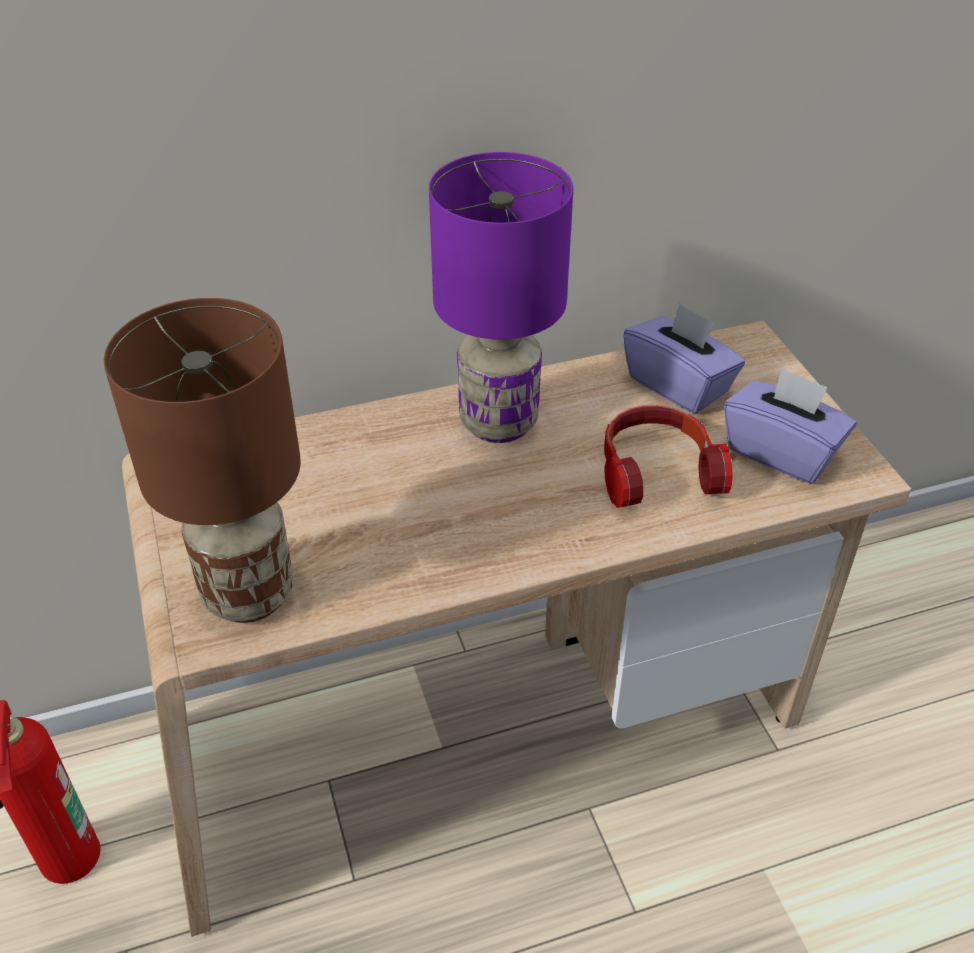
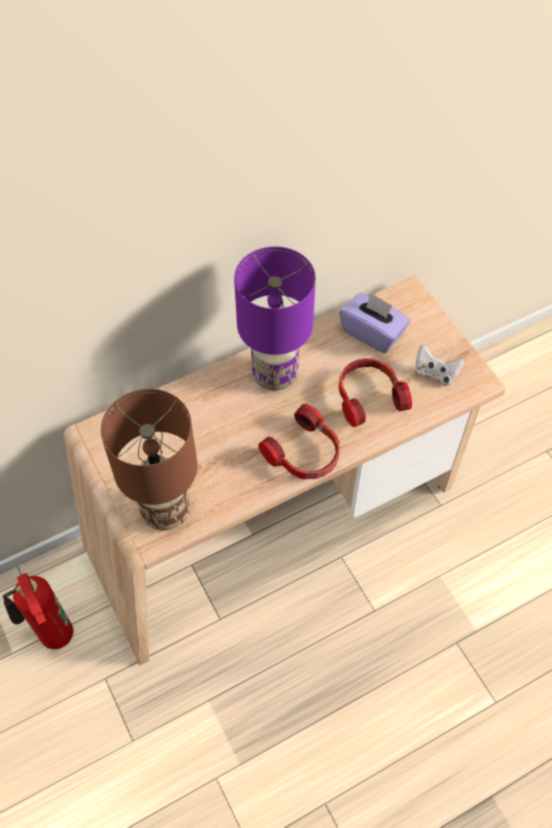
camera: 10 degrees left, 15 degrees up
purple tissue box [724,367,857,484] -> white game controller [415,344,464,386]
none -> headphones [258,404,340,479]

